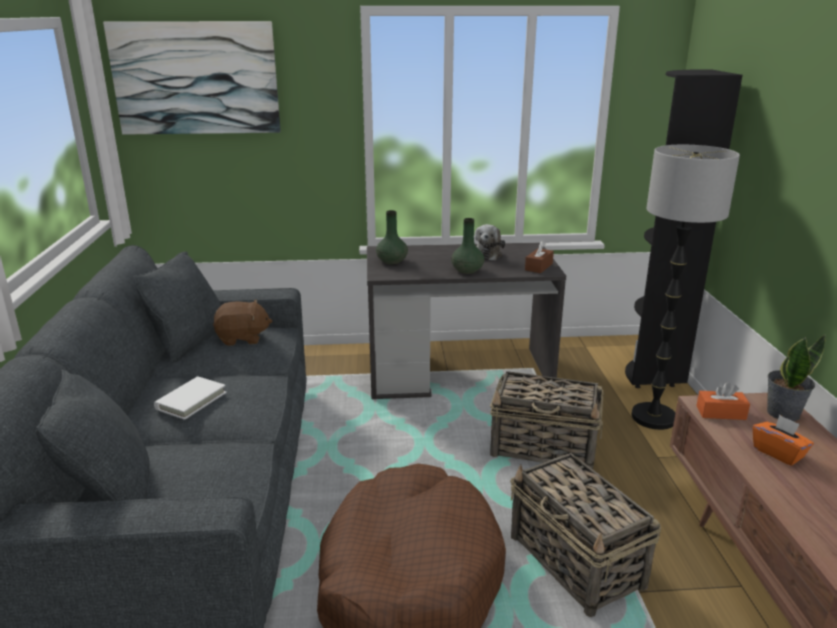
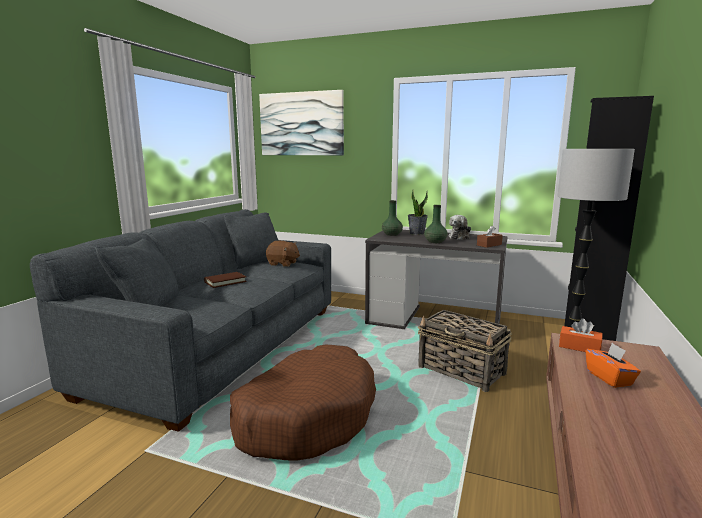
camera: 25 degrees right, 10 degrees down
white book [154,376,227,420] -> brown book [204,272,247,288]
basket [510,453,661,617] -> none
potted plant [767,334,826,421] -> potted plant moved to [408,191,428,235]

